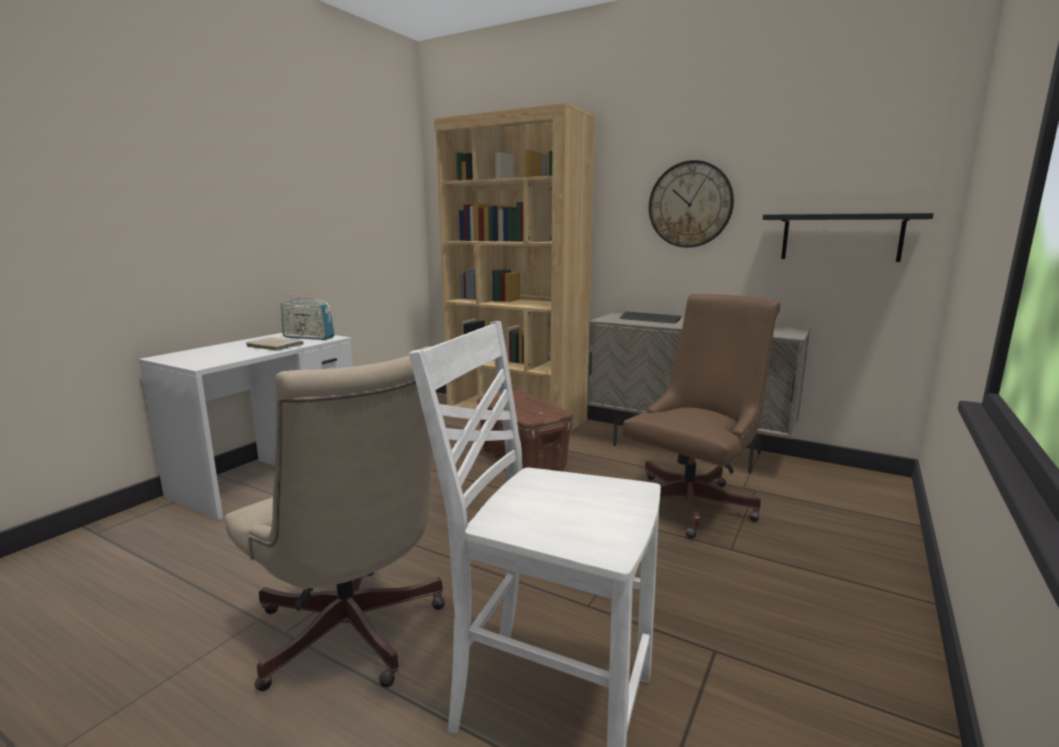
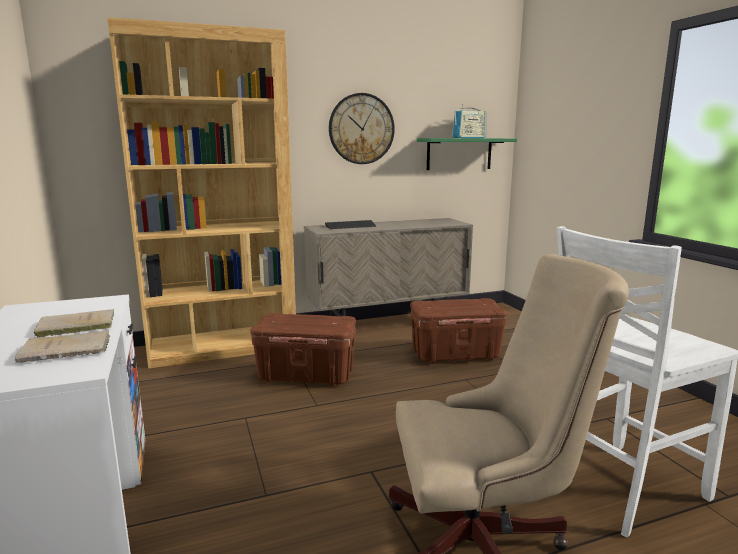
camera: 50 degrees left, 0 degrees up
radio [281,293,335,340] -> radio moved to [452,104,486,138]
brown office chair [622,294,780,538] -> brown storage box [410,298,507,363]
black shelf [763,213,934,262] -> green shelf [417,138,517,170]
none -> beige book [15,330,110,363]

